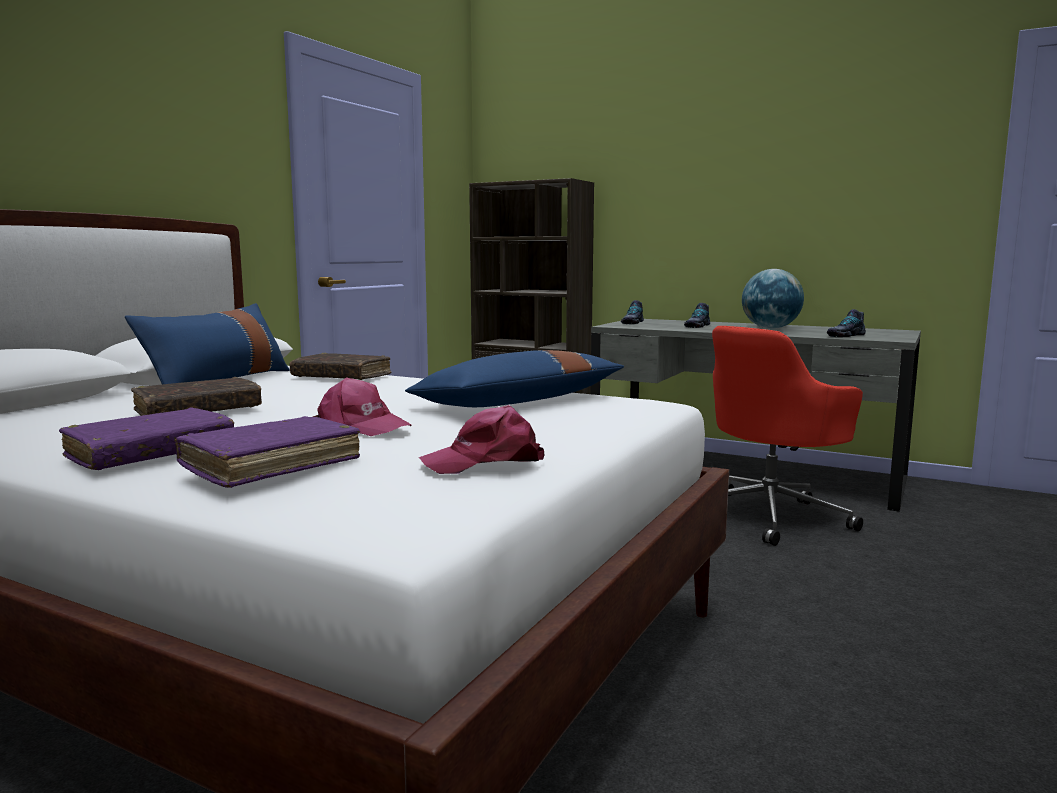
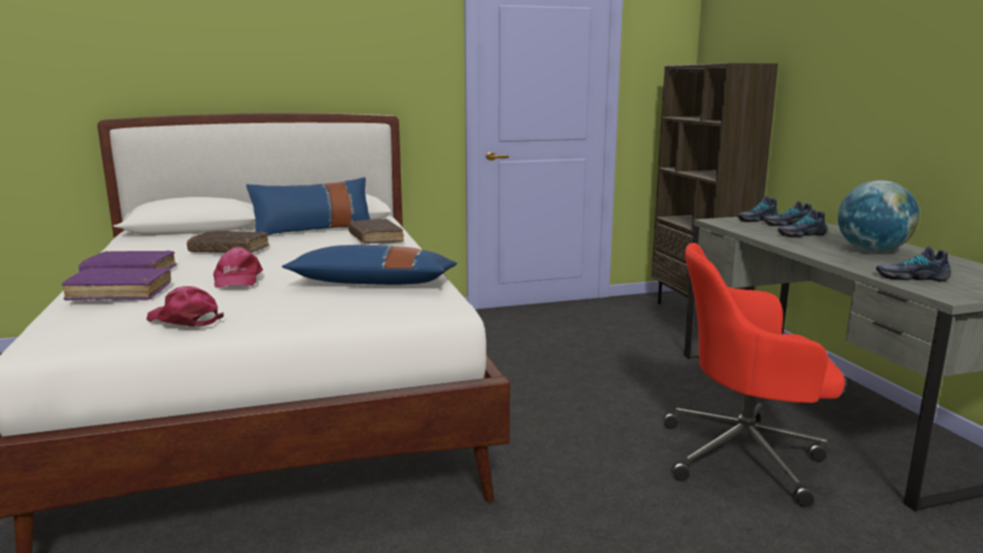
camera: 45 degrees right, 5 degrees up
none -> shoe [763,201,811,226]

